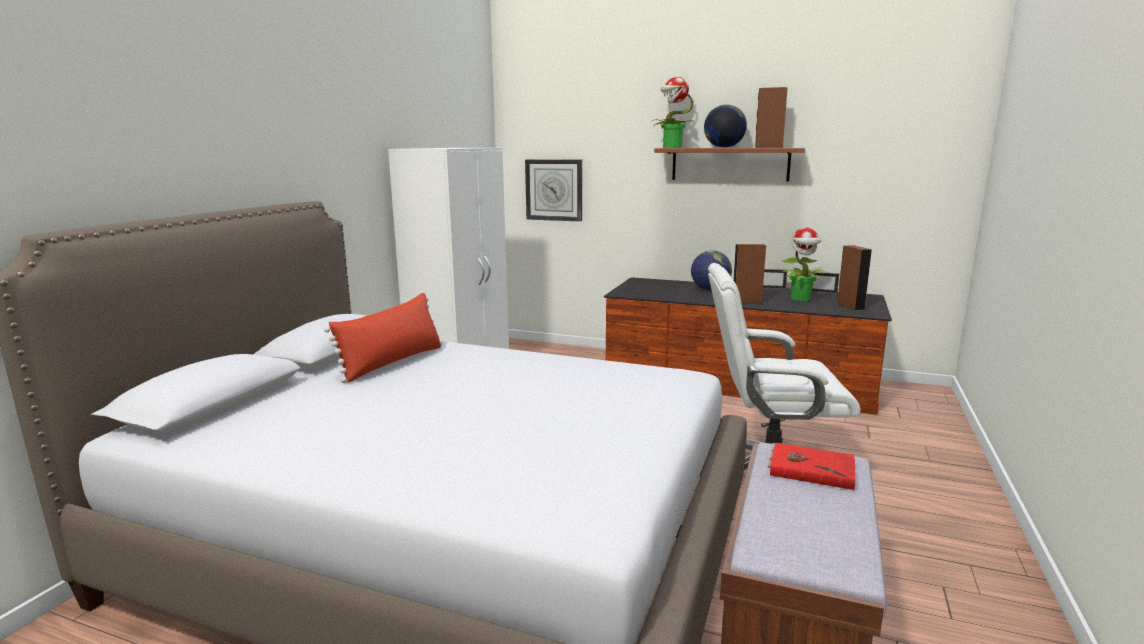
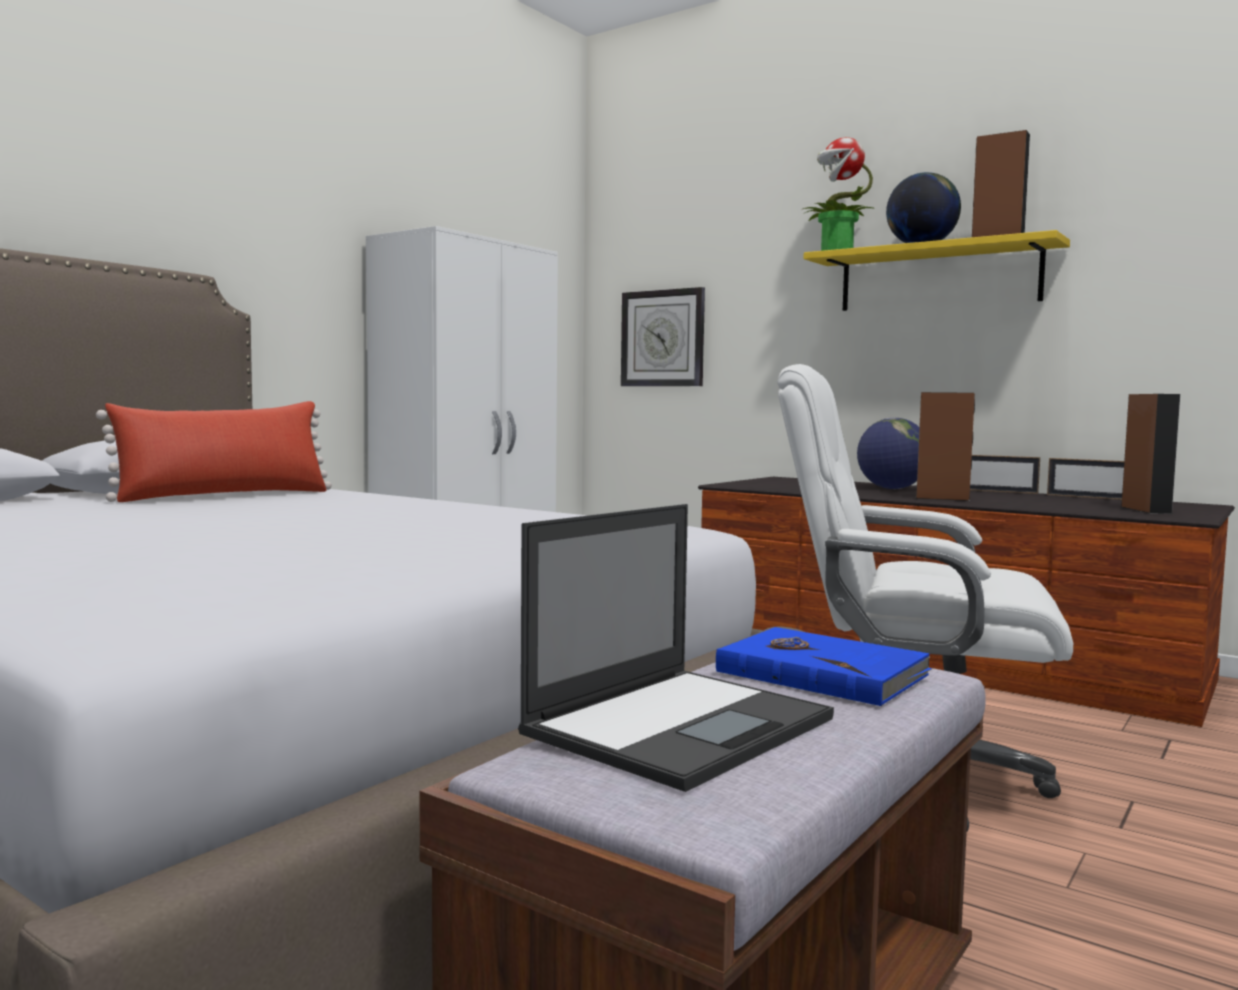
camera: 15 degrees right, 10 degrees down
brown shelf [654,148,805,182] -> yellow shelf [803,230,1070,311]
red book [767,443,855,490] -> blue book [716,627,932,706]
potted plant [782,227,826,301] -> none
none -> laptop [518,504,834,792]

